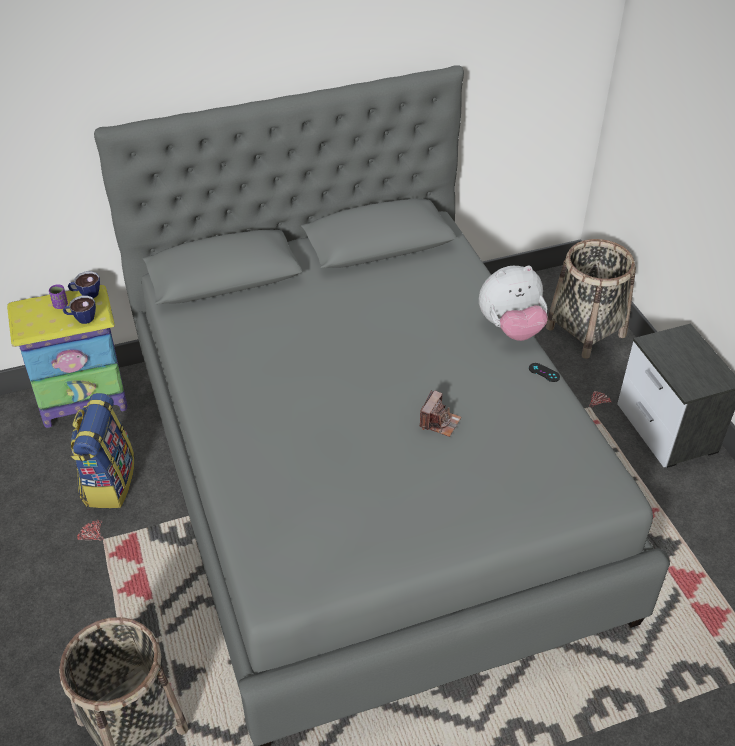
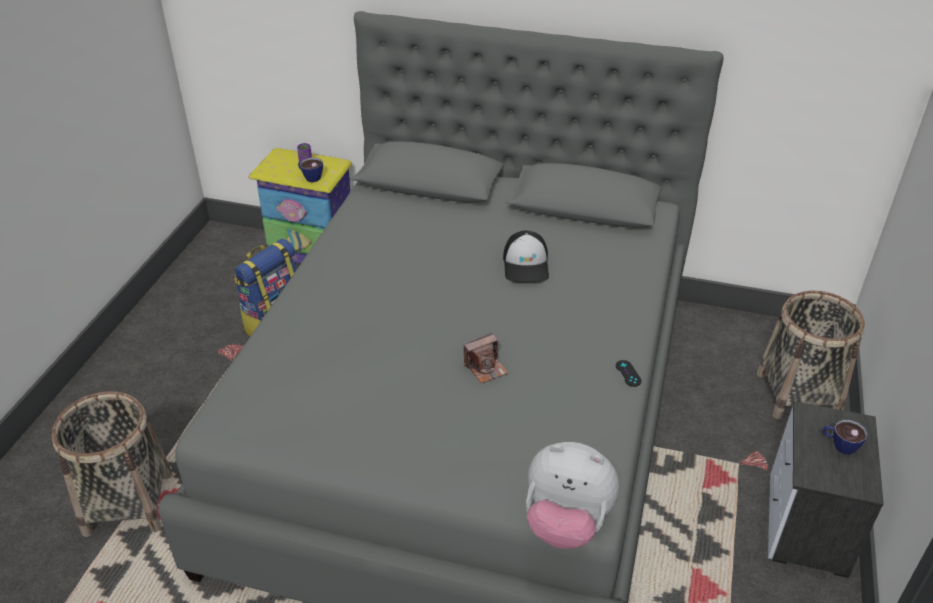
camera: 35 degrees right, 5 degrees down
cup [68,271,100,298] -> cup moved to [822,420,867,454]
plush toy [479,266,548,341] -> plush toy moved to [526,442,619,549]
none -> cap [503,231,549,283]

